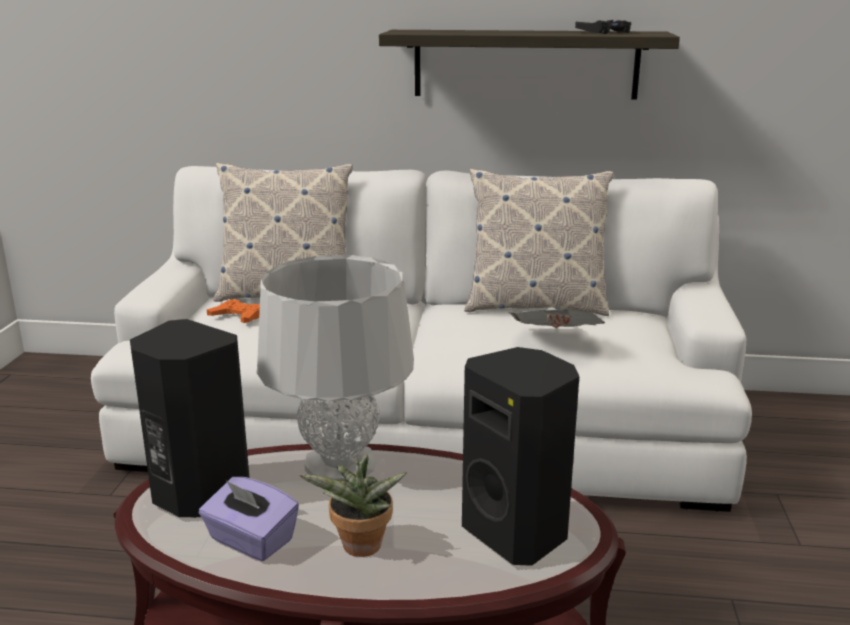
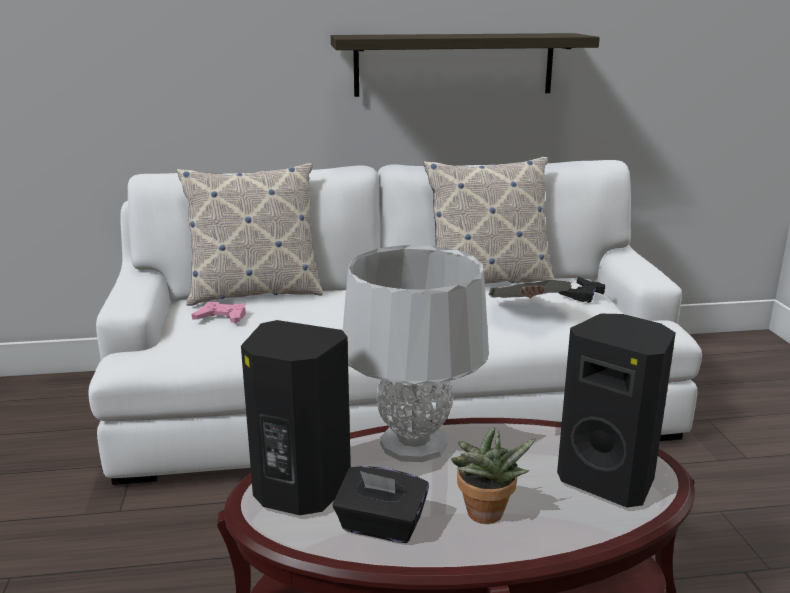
camera: 15 degrees left, 0 degrees up
purple tissue box [199,477,299,561] -> black tissue box [333,466,429,543]
orange game controller [207,299,260,323] -> pink game controller [191,301,246,323]
black game controller [575,20,631,34] -> black game controller moved to [559,277,605,303]

